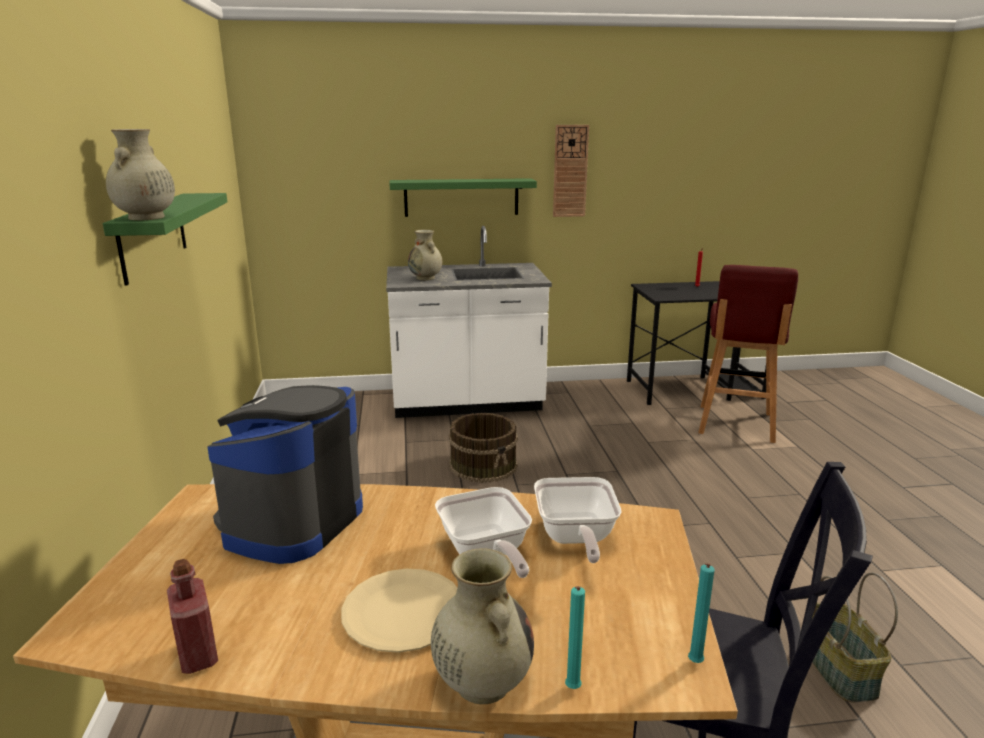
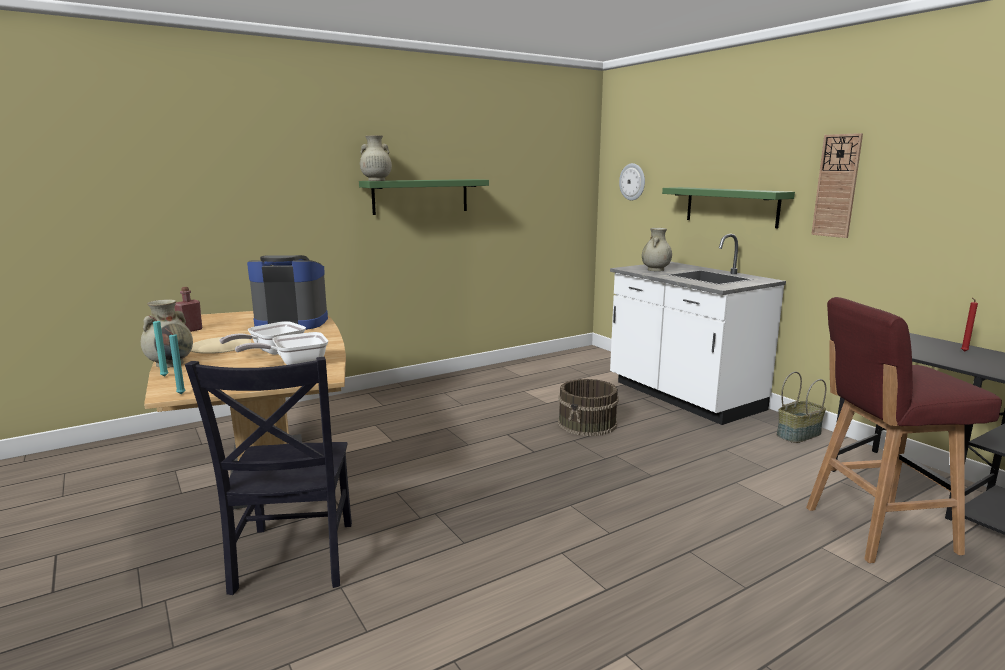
camera: 65 degrees right, 5 degrees down
basket [812,572,898,702] -> basket moved to [777,372,826,443]
none -> wall clock [619,163,645,200]

